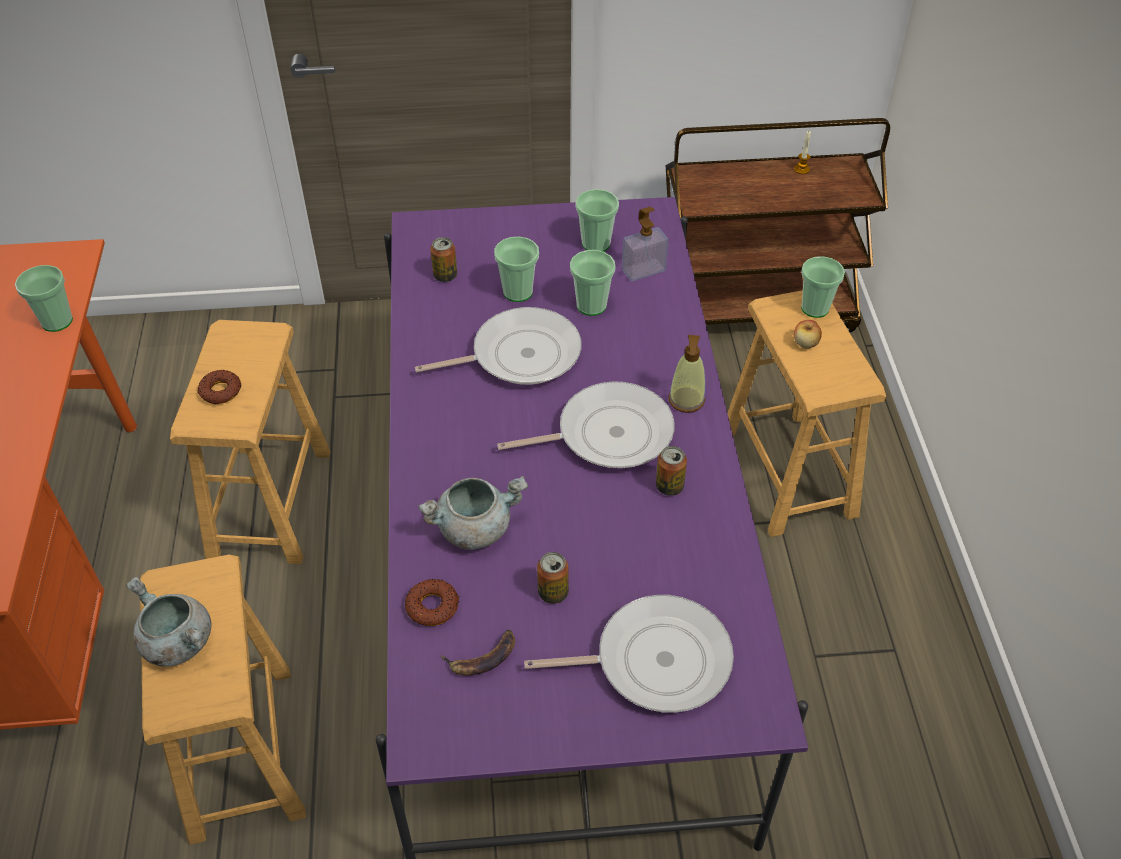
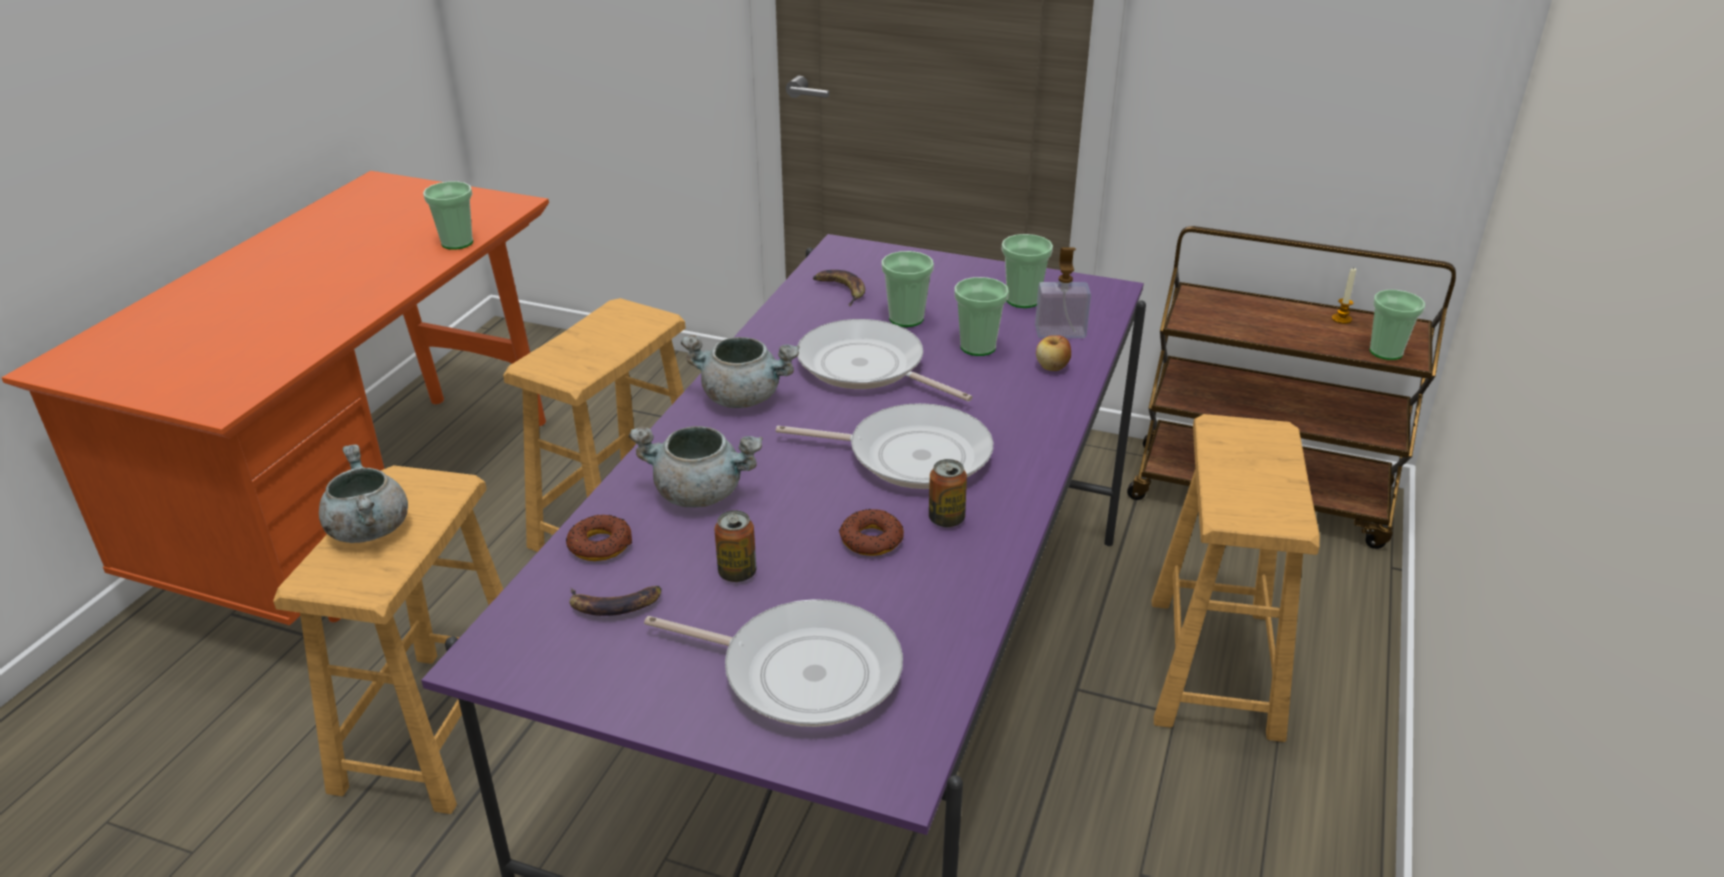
camera: 25 degrees right, 15 degrees down
donut [197,370,241,404] -> donut moved to [839,509,904,556]
frying pan [415,307,582,385] -> frying pan turned 150 degrees counterclockwise [797,319,972,401]
can [430,237,457,282] -> banana [813,270,865,306]
soap dispenser [668,335,705,413] -> none
apple [794,320,822,349] -> apple moved to [1036,335,1071,371]
cup [801,256,845,318] -> cup moved to [1370,290,1425,360]
none -> grey cooking pot [681,335,800,408]

